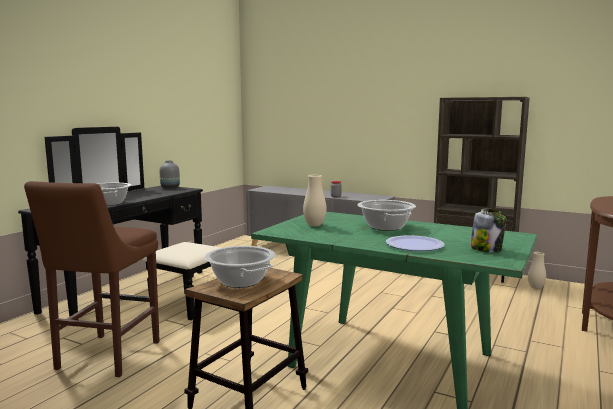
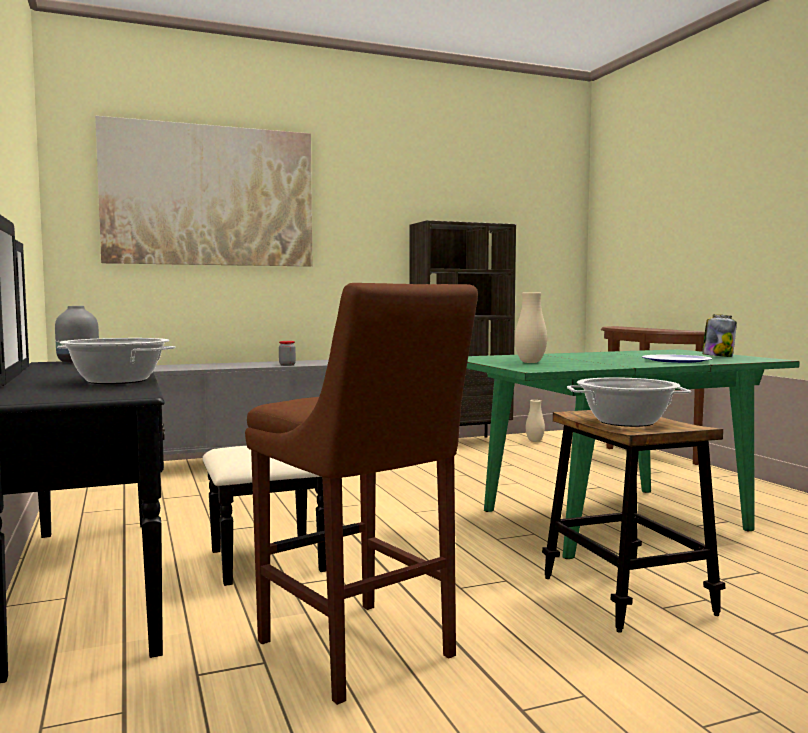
camera: 50 degrees left, 5 degrees down
cooking pot [358,200,416,231] -> none
none -> picture [95,116,313,266]

